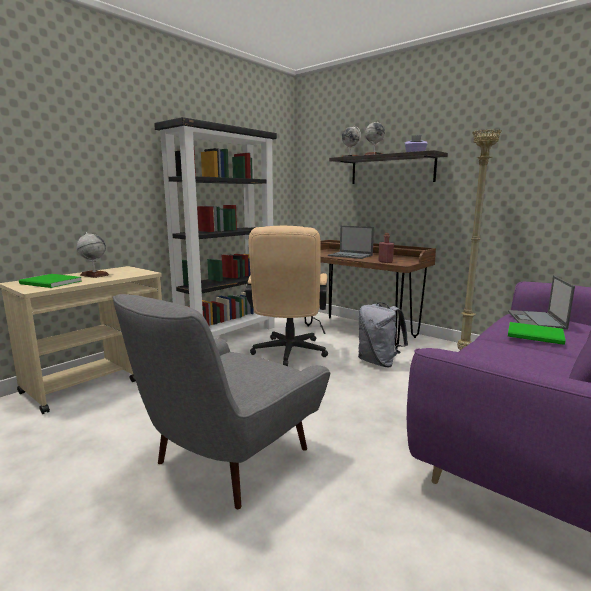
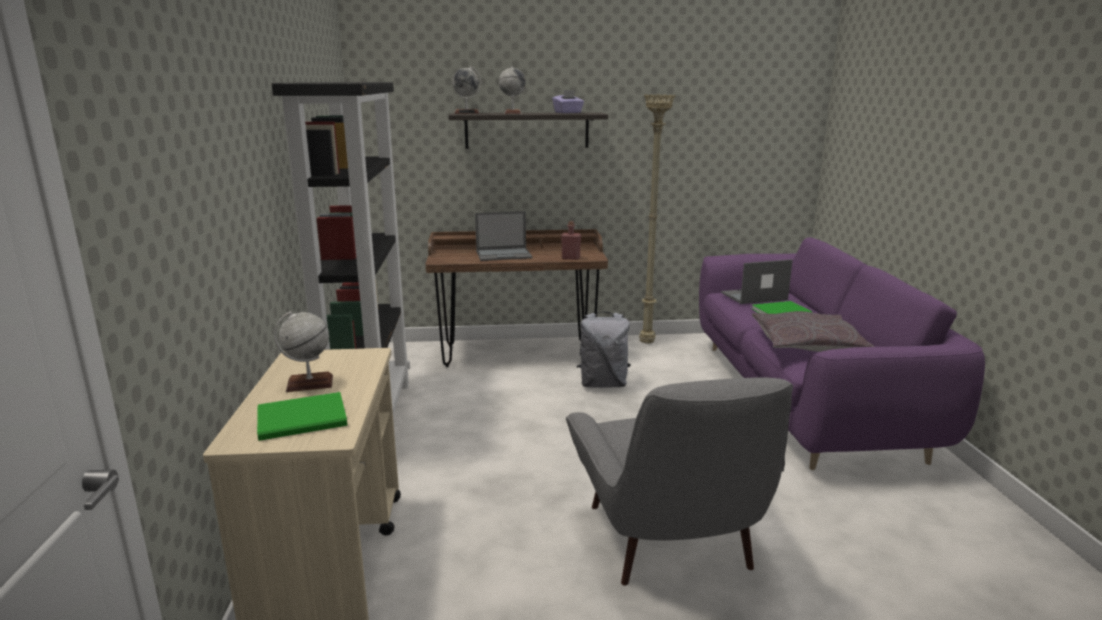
camera: 45 degrees left, 5 degrees up
beige office chair [245,226,328,366] -> none
laptop [508,276,575,330] -> laptop turned 105 degrees clockwise [721,259,793,304]
none -> grey pillow [752,311,875,352]

